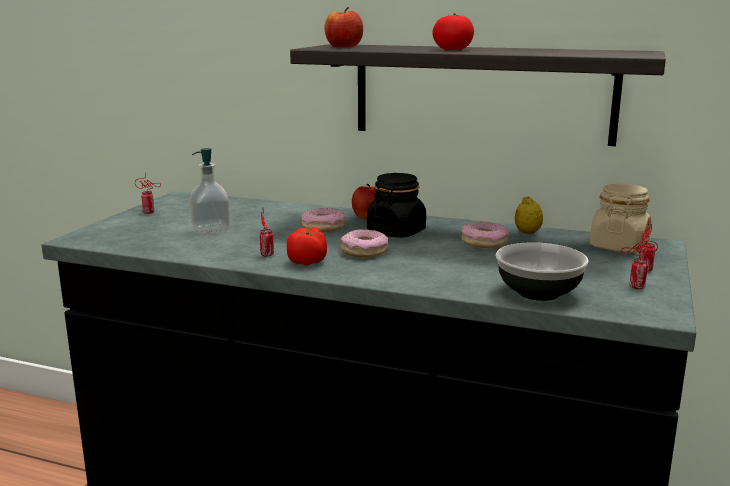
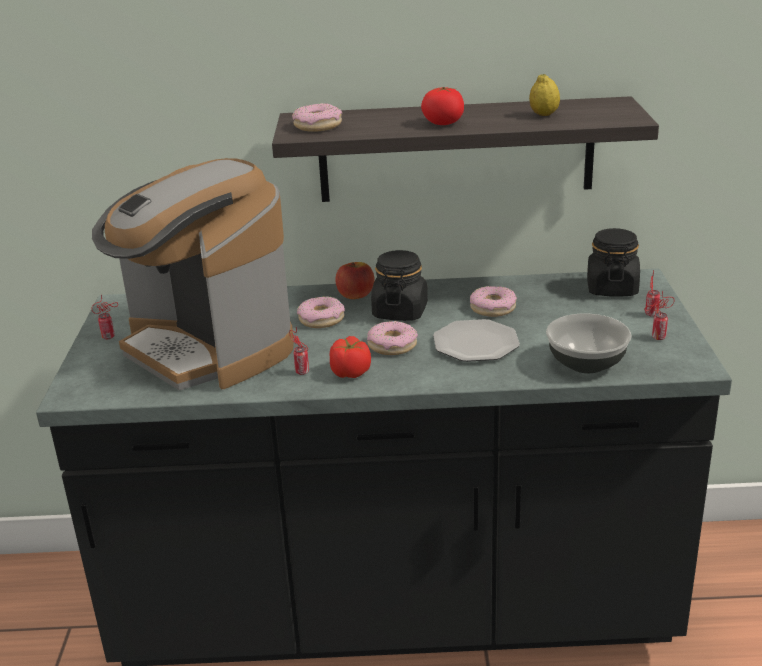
camera: 20 degrees left, 10 degrees up
soap dispenser [190,148,231,234] -> coffee machine [92,158,294,391]
apple [324,7,363,47] -> donut [292,103,342,132]
lemon [515,196,543,234] -> lemon moved to [529,74,560,116]
beige jar [590,184,651,253] -> black jar [587,228,640,296]
none -> plate [433,319,520,362]

